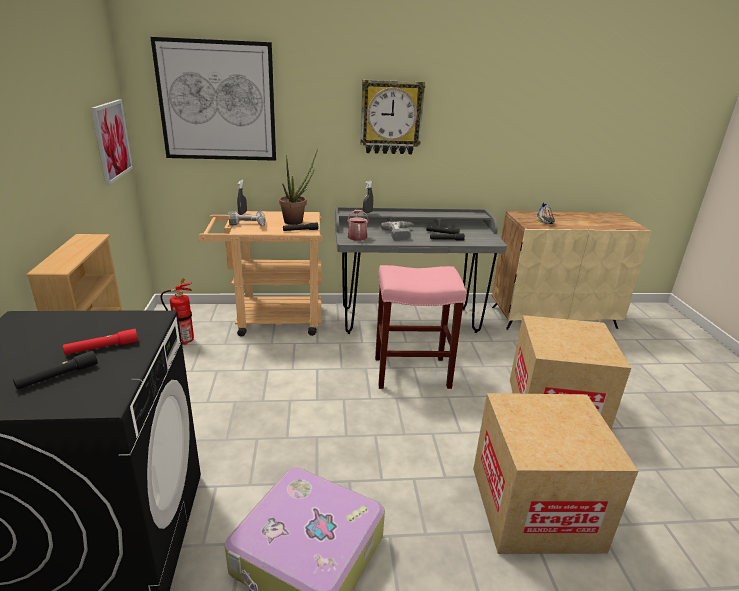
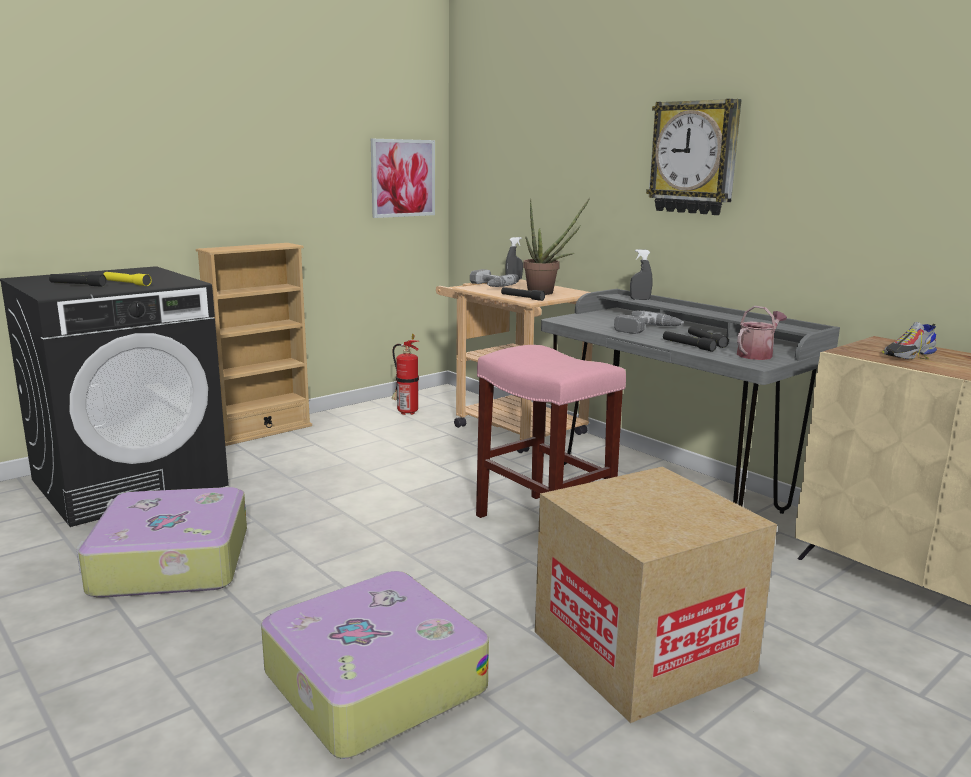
camera: 55 degrees right, 10 degrees down
red flashlight [63,329,138,355] -> yellow flashlight [103,272,152,286]
picture [150,37,276,161] -> none
watering can [347,209,369,241] -> watering can moved to [737,306,787,360]
cardboard box [473,393,638,554] -> suitcase [261,571,489,759]

